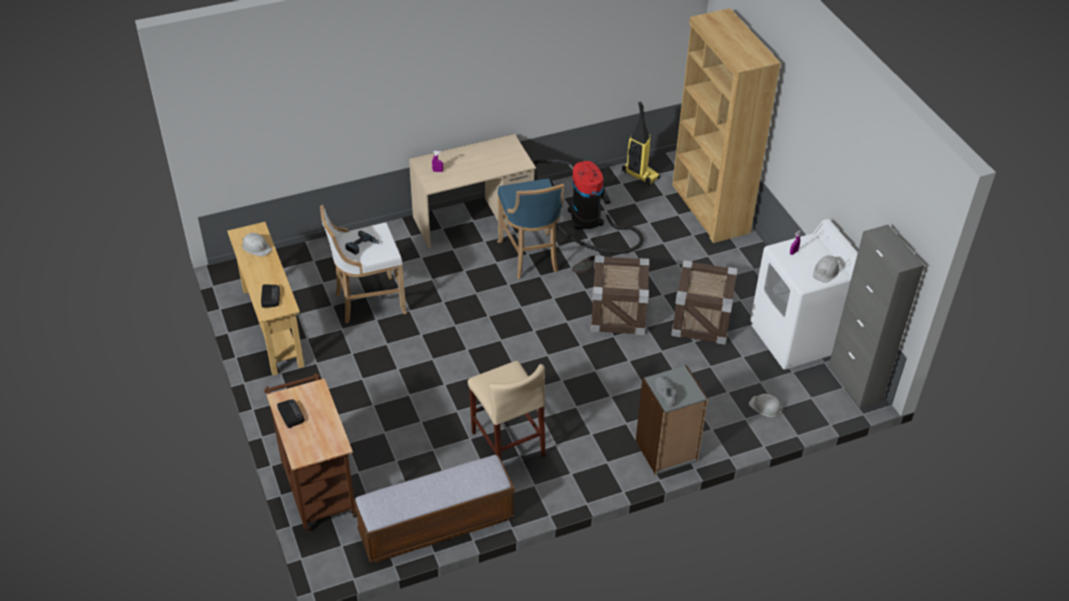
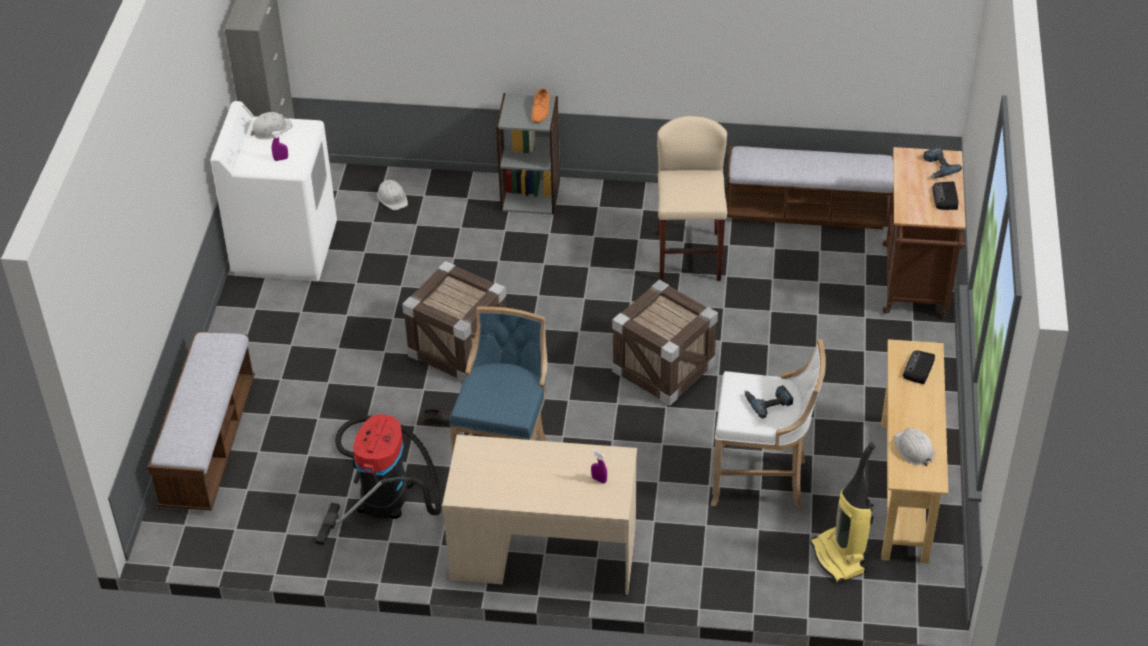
camera: 150 degrees left, 0 degrees up
vacuum cleaner [622,102,661,185] -> vacuum cleaner moved to [810,442,875,584]
grey shoe [655,377,677,407] -> orange shoe [531,88,550,123]
crate [671,260,738,345] -> crate moved to [612,280,718,406]
brown bookcase [672,8,781,243] -> bench [148,331,255,511]
none -> power drill [923,147,962,178]

